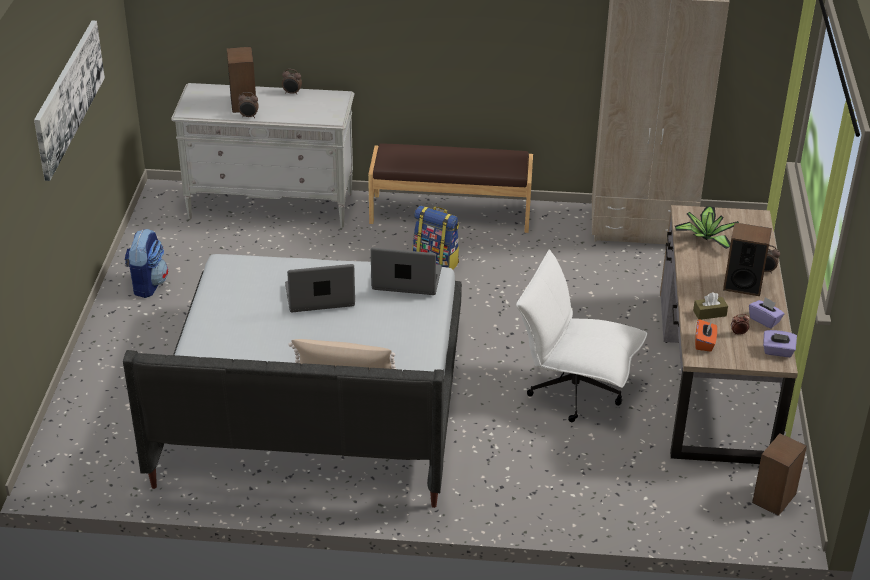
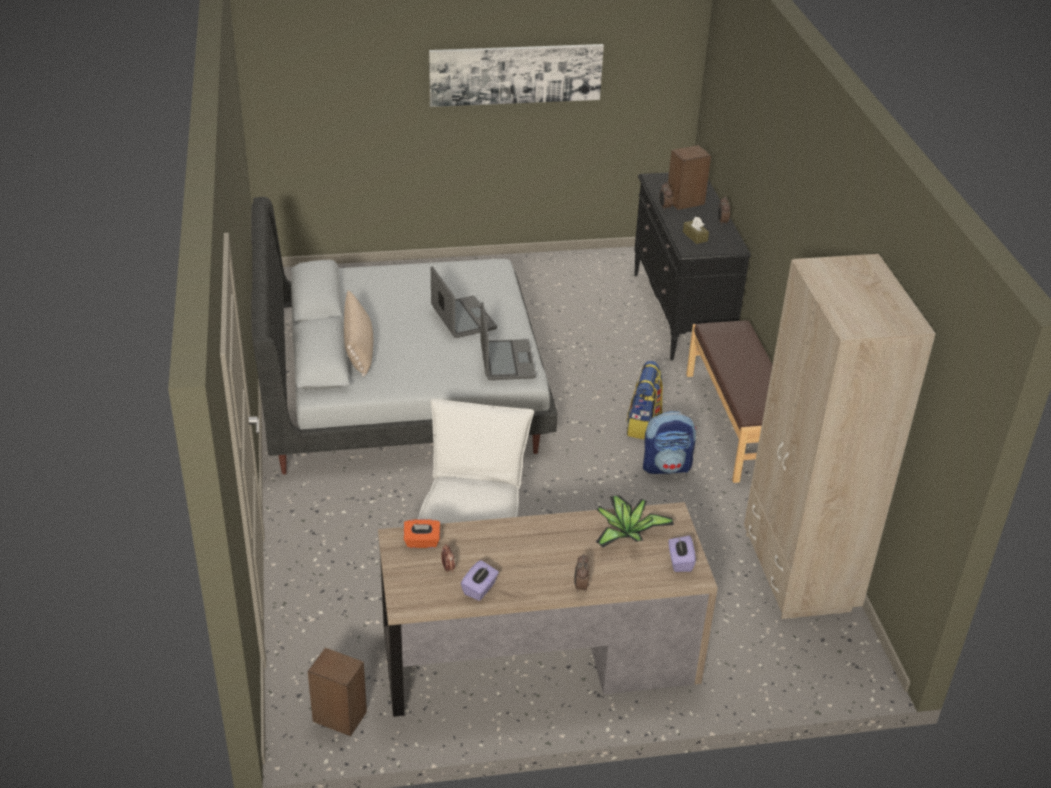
camera: 75 degrees right, 0 degrees up
backpack [124,229,168,298] -> backpack moved to [643,411,697,474]
white dresser [171,83,354,228] -> black dresser [634,172,751,360]
brown tissue box [693,292,728,320] -> brown tissue box moved to [683,217,709,244]
speaker [723,223,772,296] -> none
purple tissue box [763,330,797,357] -> purple tissue box moved to [669,536,696,572]

